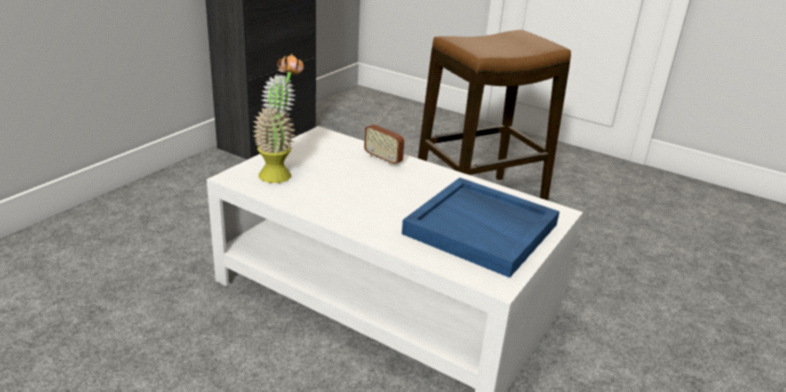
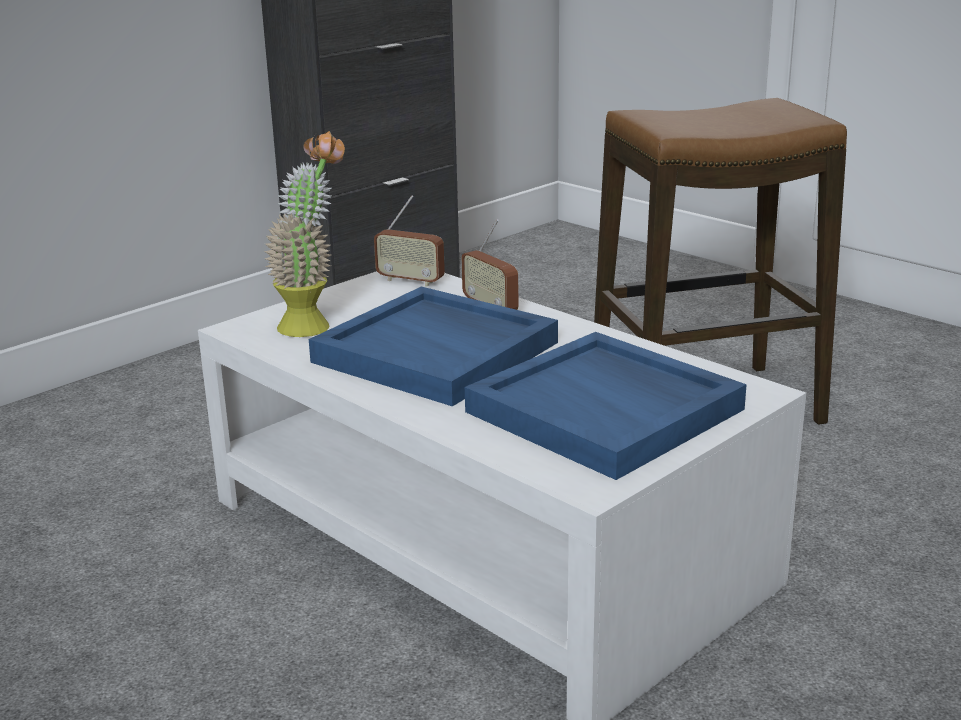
camera: 15 degrees right, 5 degrees down
none -> blue tray [309,287,558,406]
none -> radio [374,196,445,287]

